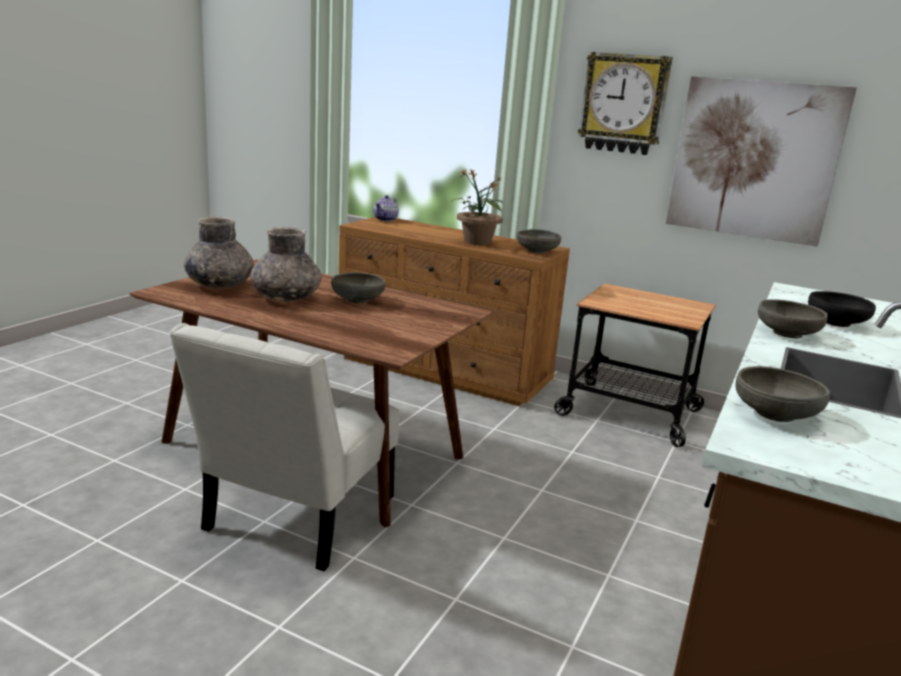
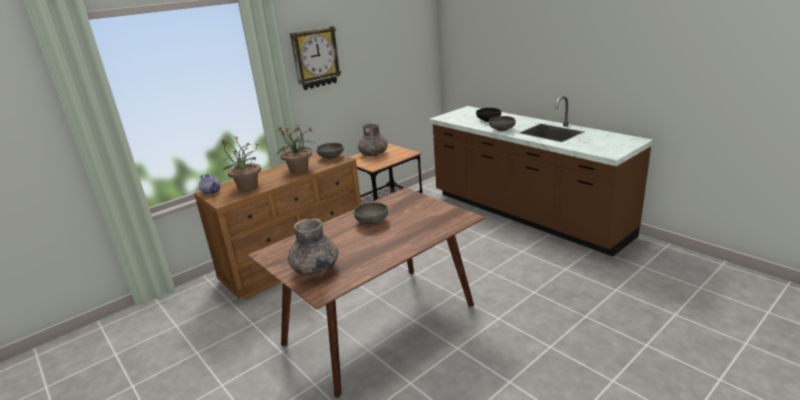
camera: 65 degrees left, 5 degrees up
white chair [169,323,399,571] -> none
grey vase [251,227,321,301] -> grey vase moved to [358,123,388,156]
picture [666,76,857,247] -> none
grey bowl [736,366,830,422] -> none
none -> potted plant [221,136,261,190]

